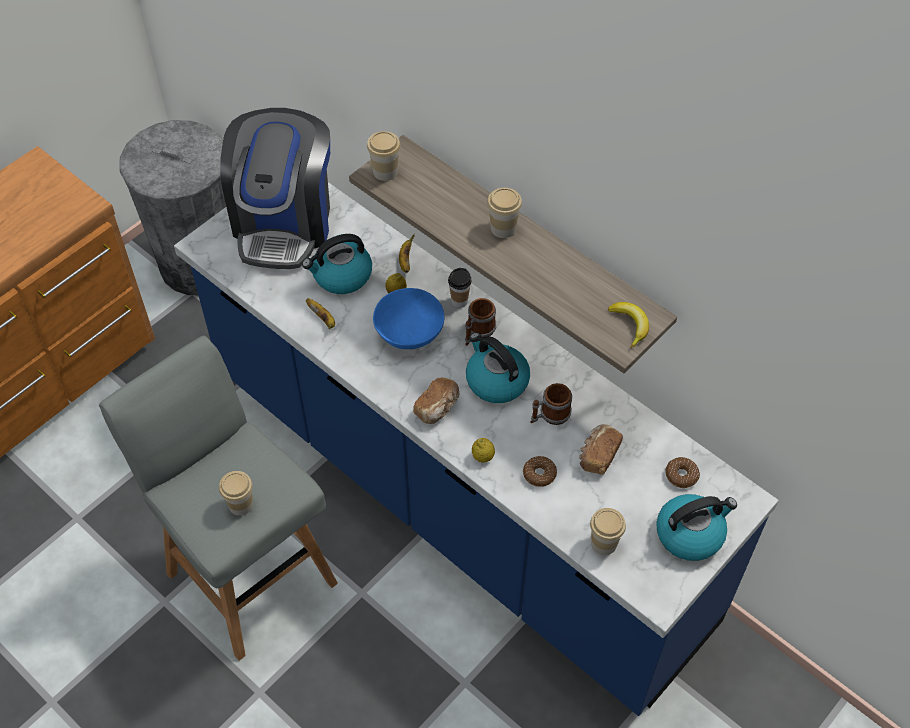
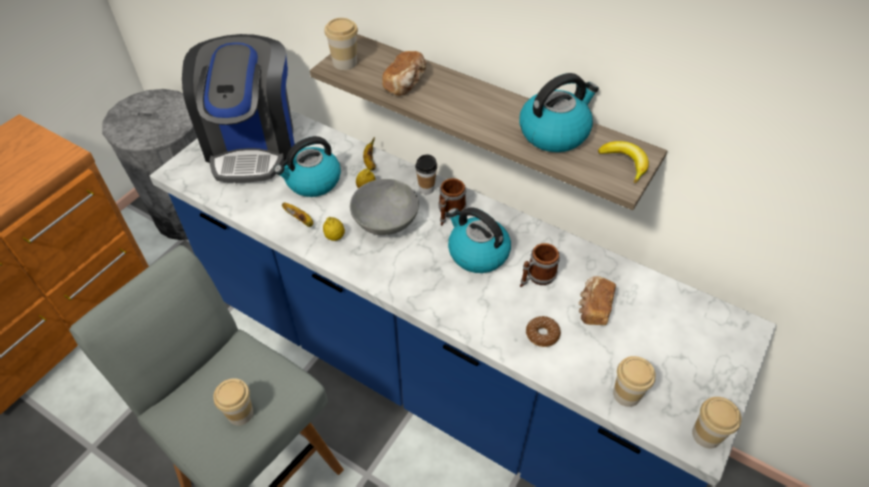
camera: 10 degrees left, 5 degrees down
blue bowl [373,288,444,349] -> grey bowl [350,179,419,235]
bread [413,377,460,424] -> bread moved to [382,51,426,96]
lemon [472,438,495,463] -> lemon moved to [323,217,345,241]
cup [487,188,522,238] -> cup moved to [692,397,742,449]
kettle [656,494,737,561] -> kettle moved to [519,73,599,152]
donut [665,457,700,488] -> none

